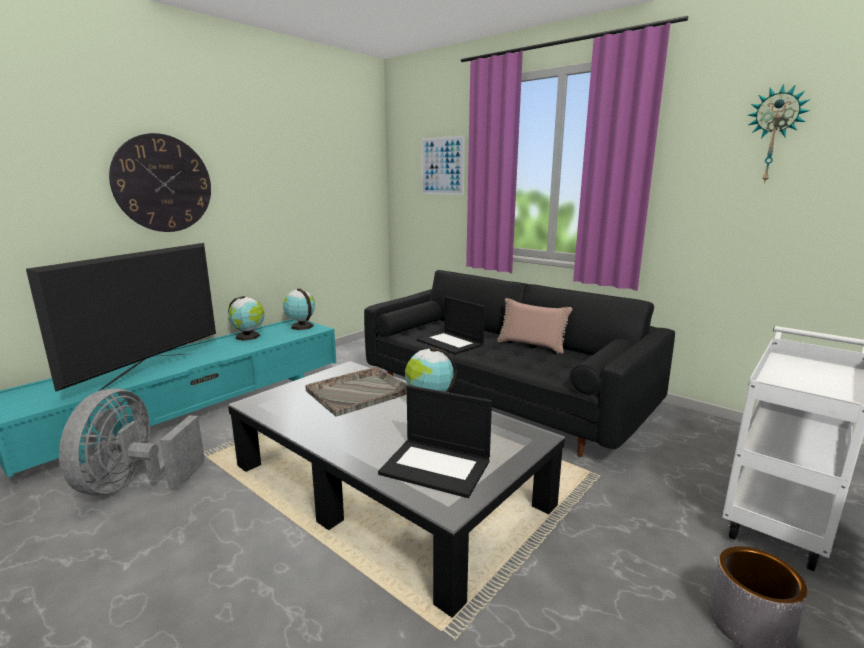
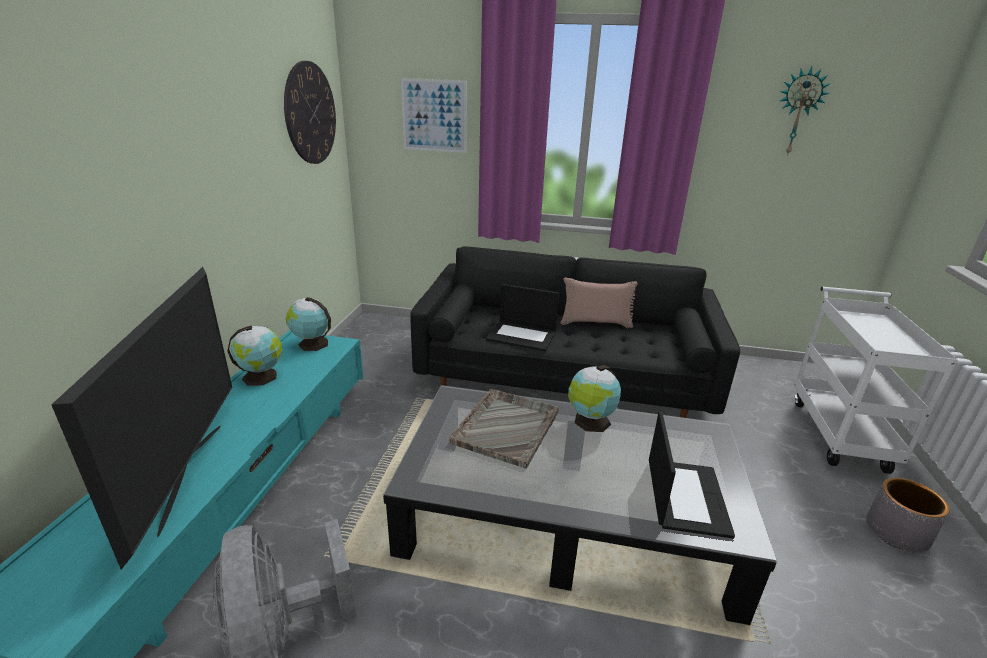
camera: 30 degrees left, 10 degrees up
wall clock [109,133,211,232] -> wall clock moved to [284,61,336,164]
laptop [378,385,492,498] -> laptop turned 75 degrees counterclockwise [649,412,735,539]

